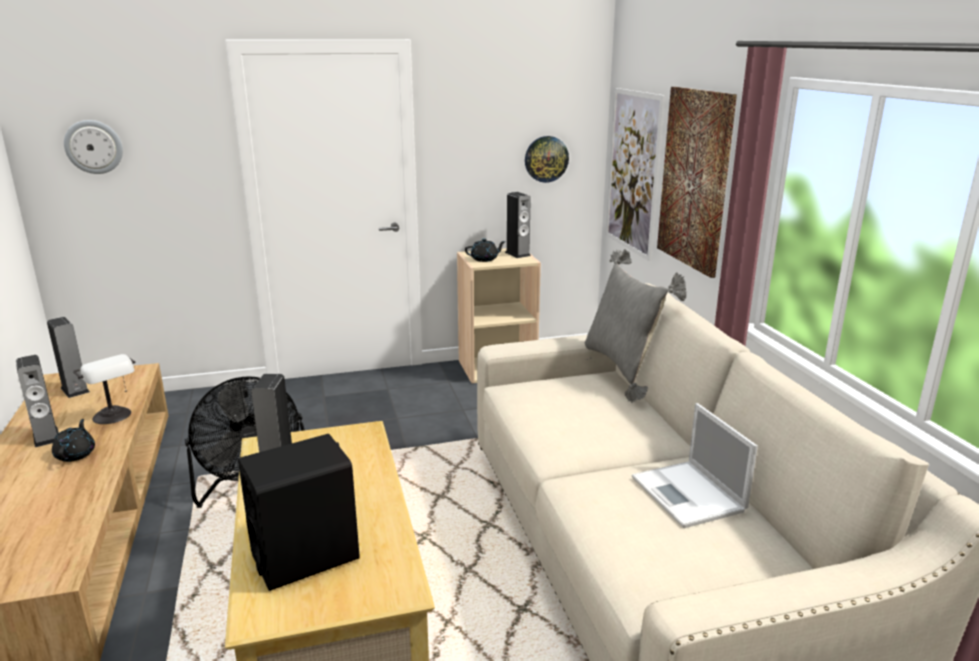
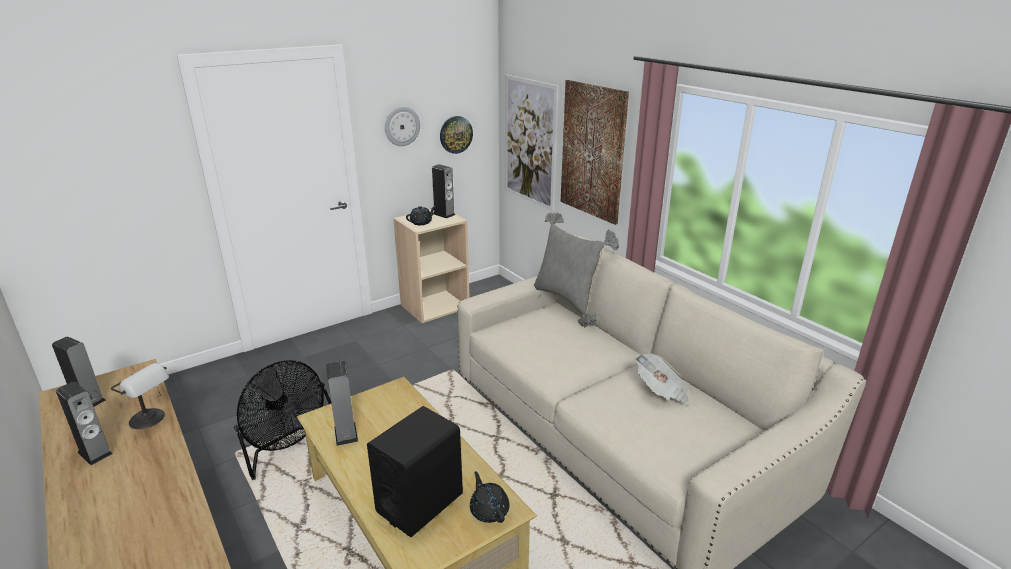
camera: 20 degrees left, 5 degrees up
black teapot [52,419,95,462] -> black teapot moved to [470,471,510,523]
wall clock [64,120,123,174] -> wall clock moved to [385,107,420,146]
laptop [632,403,758,528] -> newspaper [635,353,689,405]

